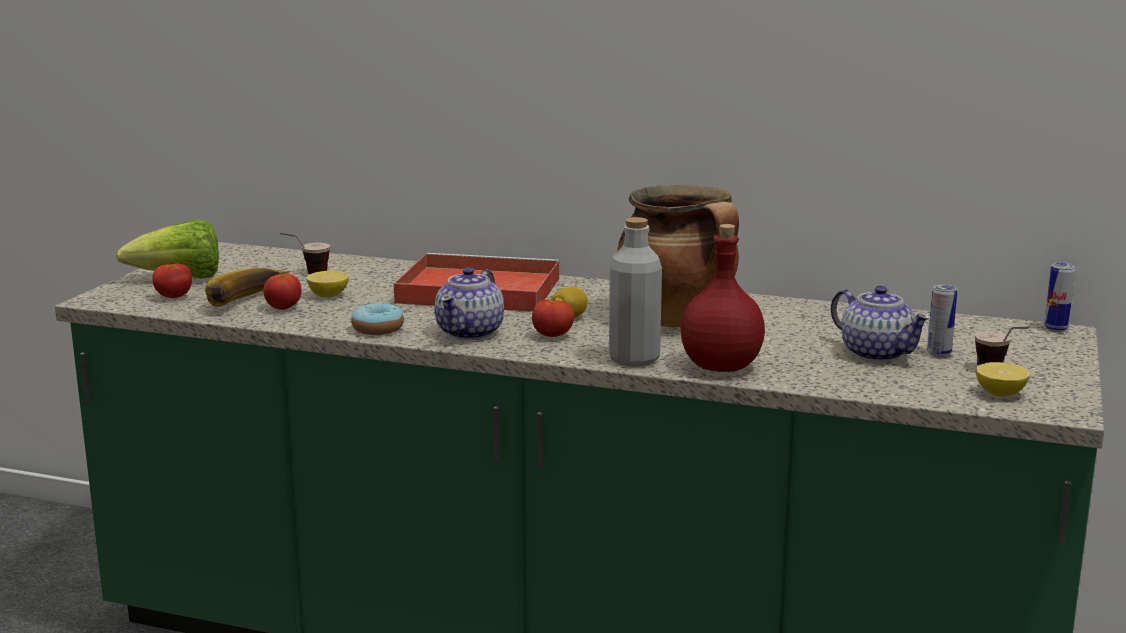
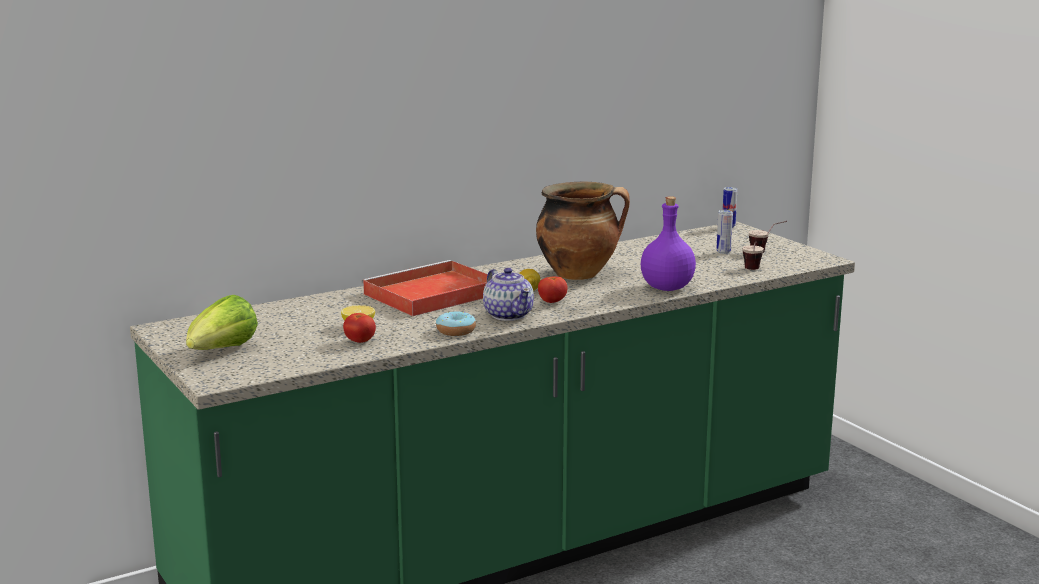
camera: 50 degrees left, 0 degrees up
tomato [152,263,192,298] -> none
banana [205,268,291,307] -> none
cup [280,233,330,274] -> cup moved to [742,242,764,270]
grey bottle [609,217,662,367] -> none
red bottle [681,224,765,372] -> purple bottle [641,196,696,291]
teapot [831,286,931,362] -> none
lemon [976,362,1030,397] -> none

